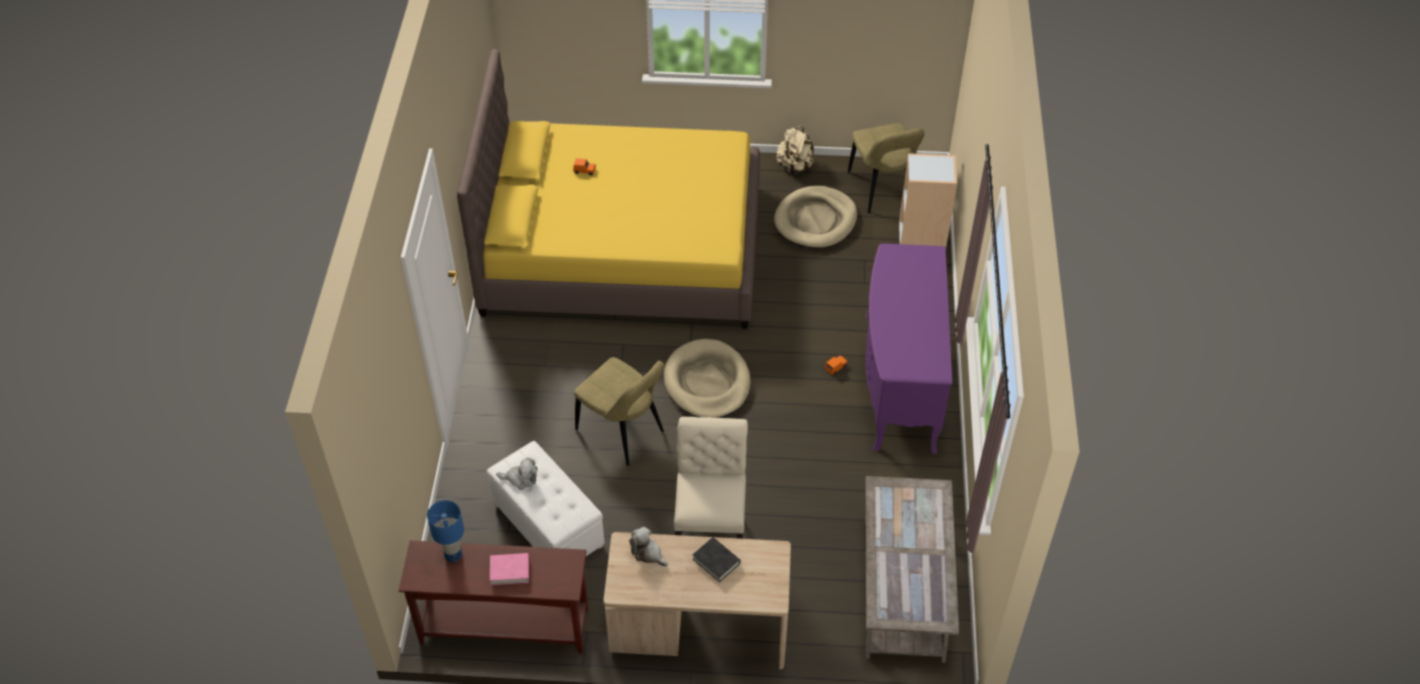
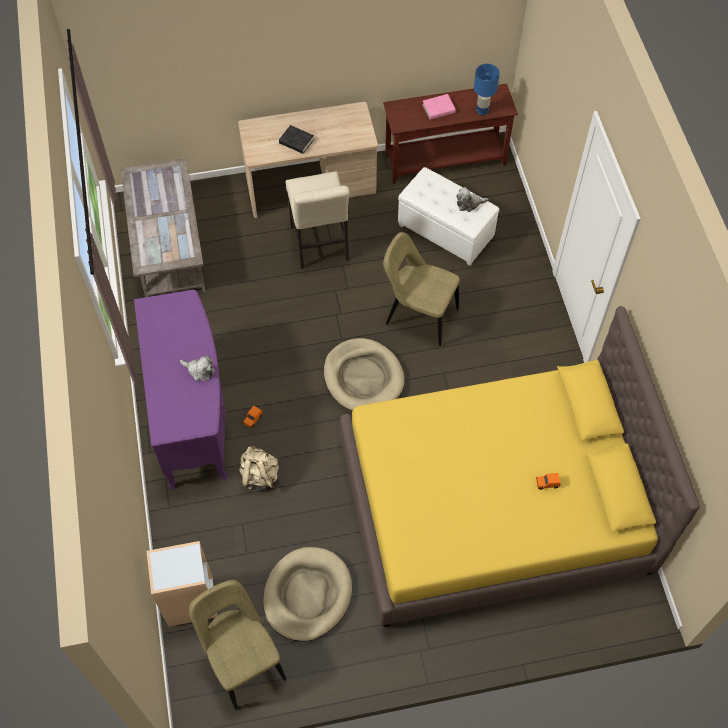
camera: 165 degrees right, 10 degrees up
plush toy [629,527,668,567] -> plush toy moved to [180,355,215,381]
beige backpack [776,126,814,175] -> beige backpack moved to [239,444,279,490]

